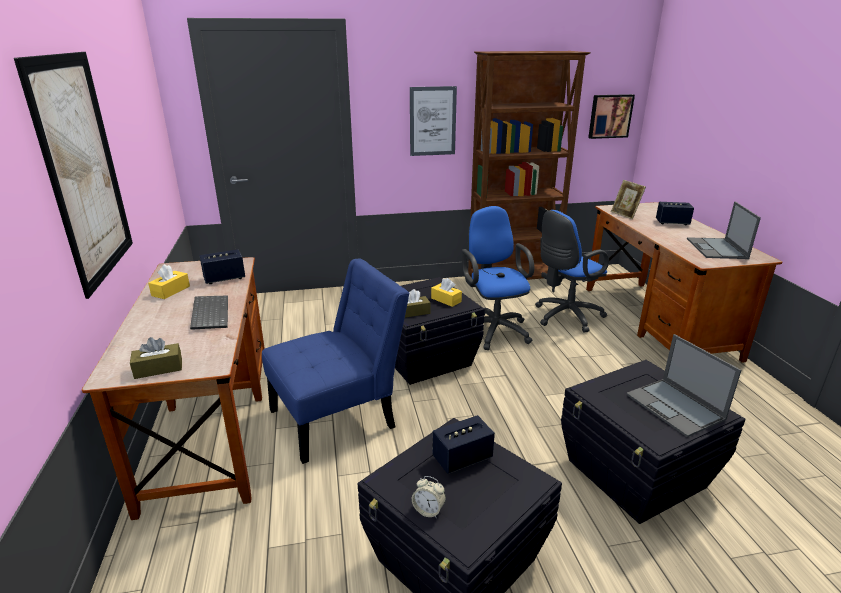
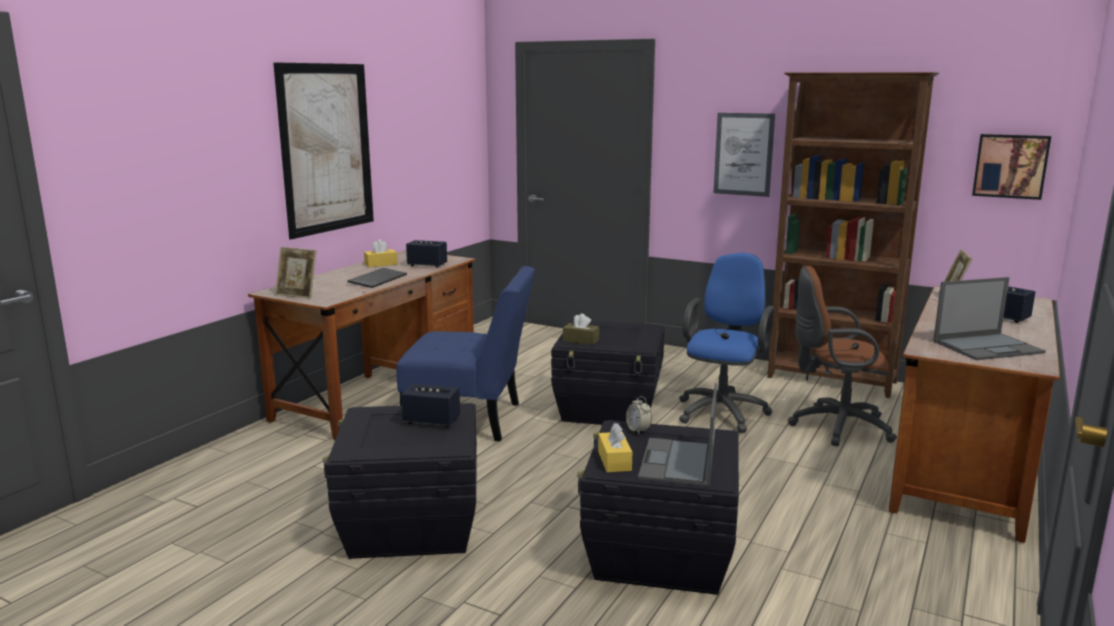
camera: 40 degrees right, 10 degrees down
brown tissue box [130,337,182,379] -> picture frame [275,247,317,299]
alarm clock [412,476,446,518] -> alarm clock moved to [626,396,652,434]
yellow tissue box [431,278,462,307] -> yellow tissue box moved to [598,423,632,472]
blue office chair [535,210,609,333] -> brown office chair [788,266,897,446]
laptop [687,202,761,259] -> laptop turned 150 degrees counterclockwise [933,277,1046,360]

